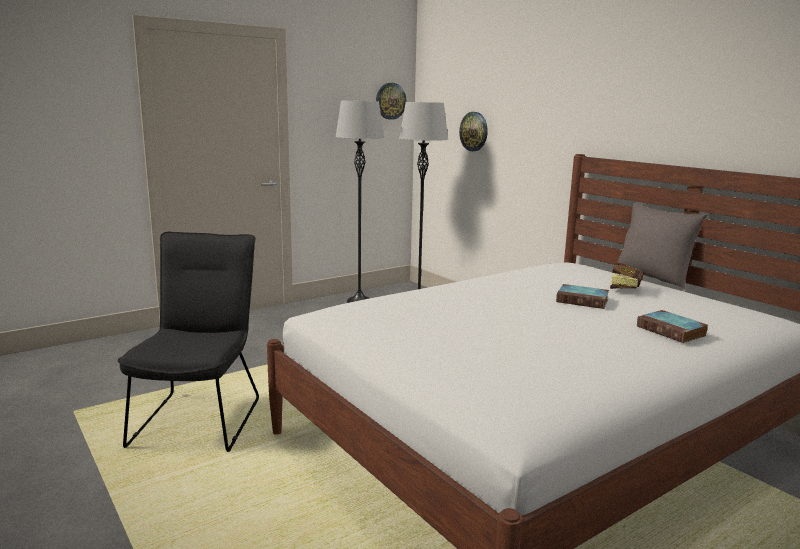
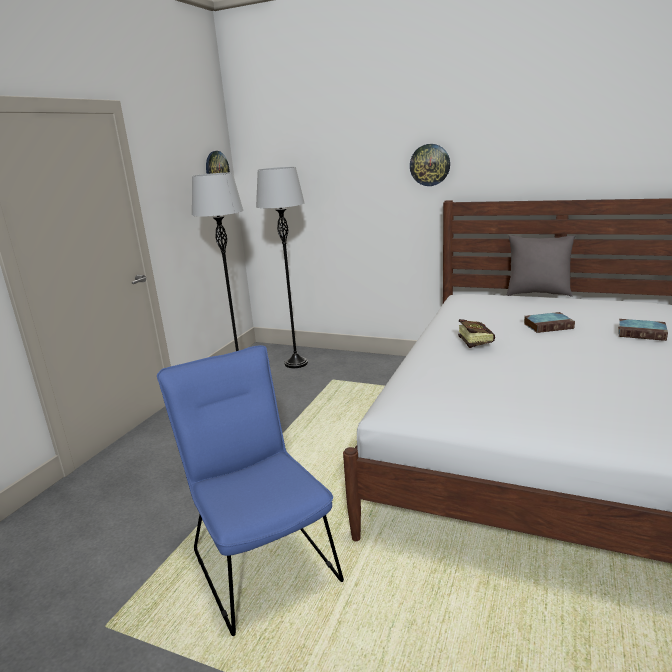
camera: 30 degrees left, 5 degrees up
black chair [118,232,259,452] -> blue chair [157,345,344,636]
wall clock [459,112,488,151] -> wall clock moved to [410,144,450,186]
book [610,262,644,289] -> book moved to [458,319,495,348]

